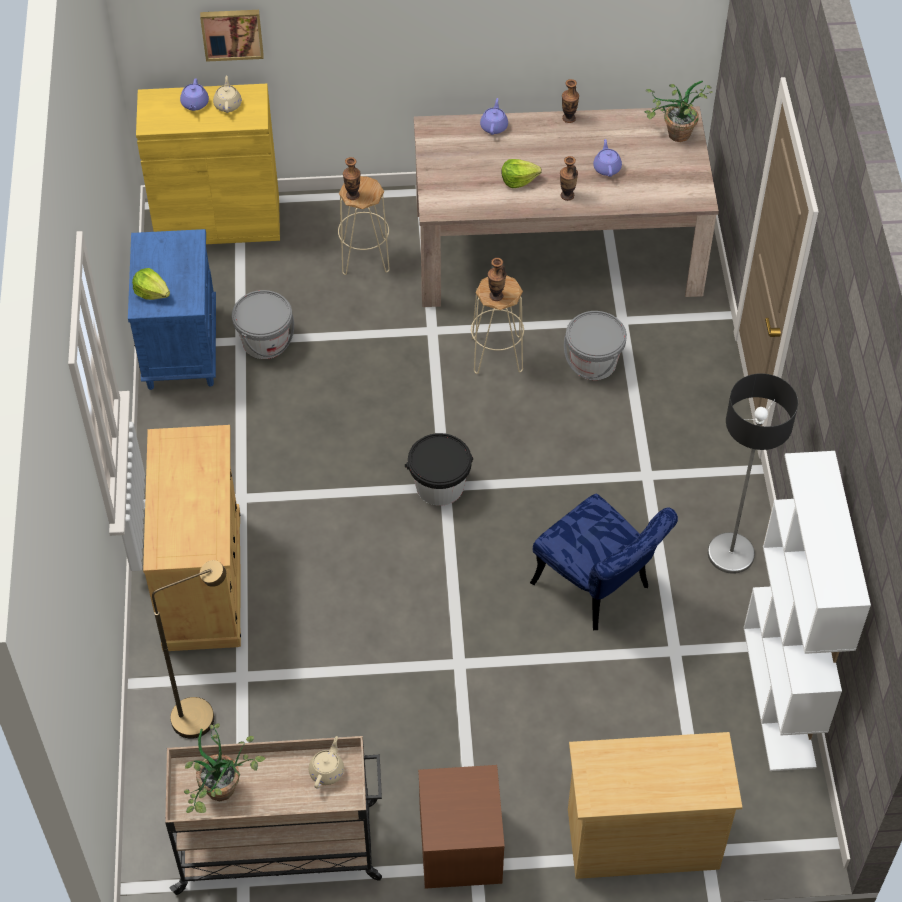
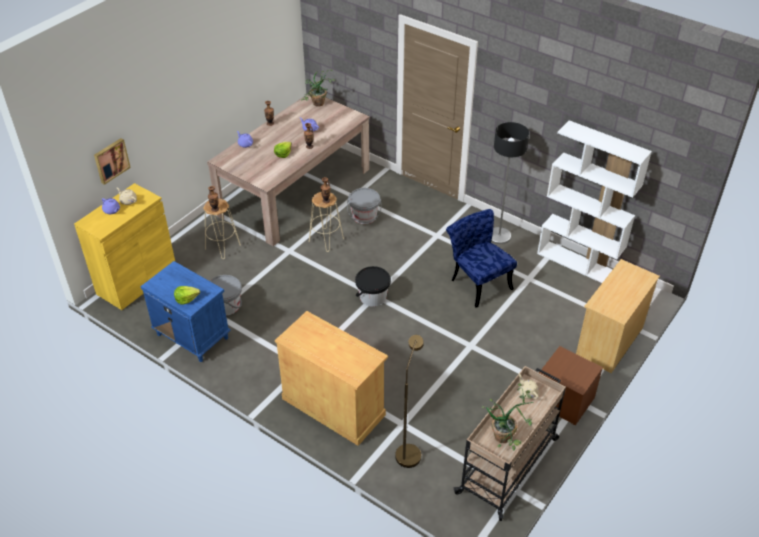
camera: 50 degrees left, 10 degrees down
blue chair [530,494,678,630] -> blue chair turned 120 degrees counterclockwise [446,209,517,308]

